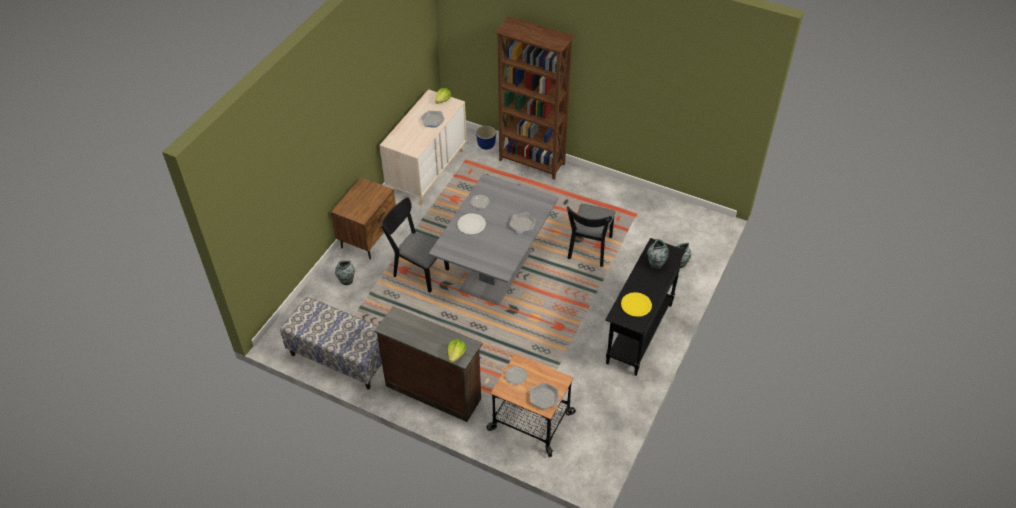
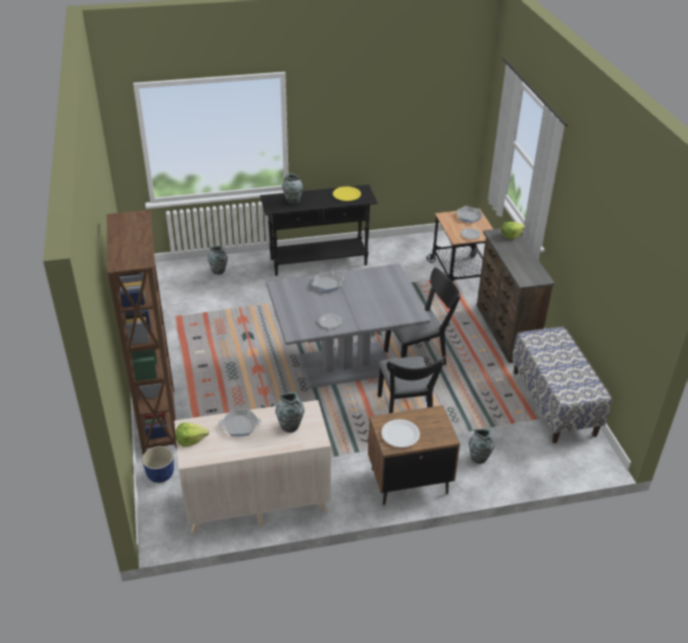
camera: 130 degrees left, 10 degrees down
white plate [457,213,486,234] -> white plate moved to [381,419,420,448]
black chair [567,204,616,267] -> black chair moved to [384,267,460,365]
none -> vase [275,392,304,433]

